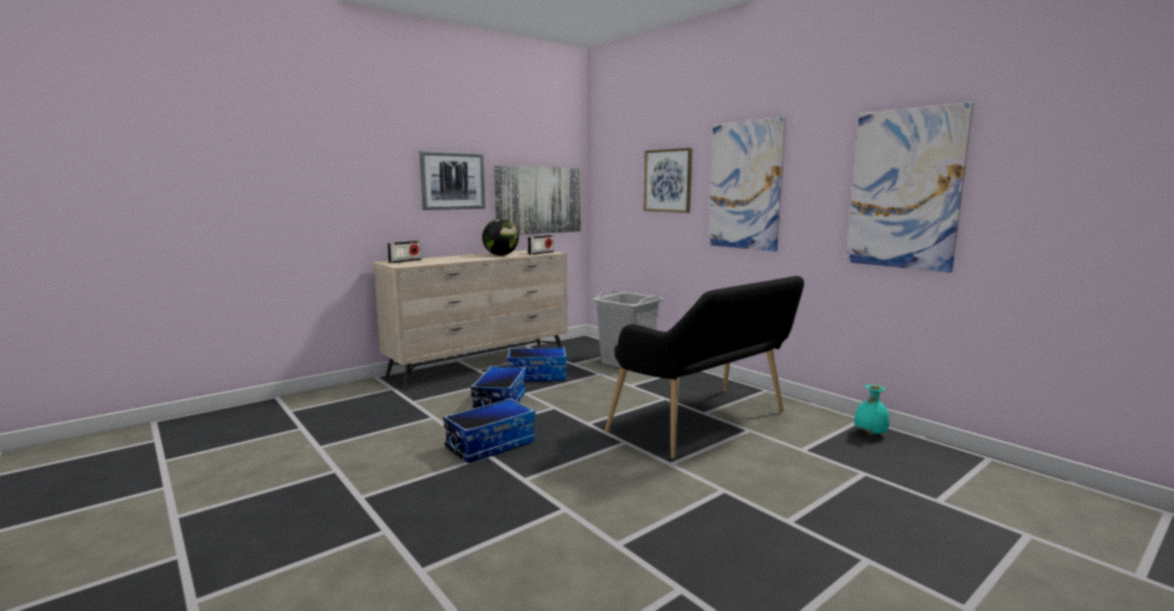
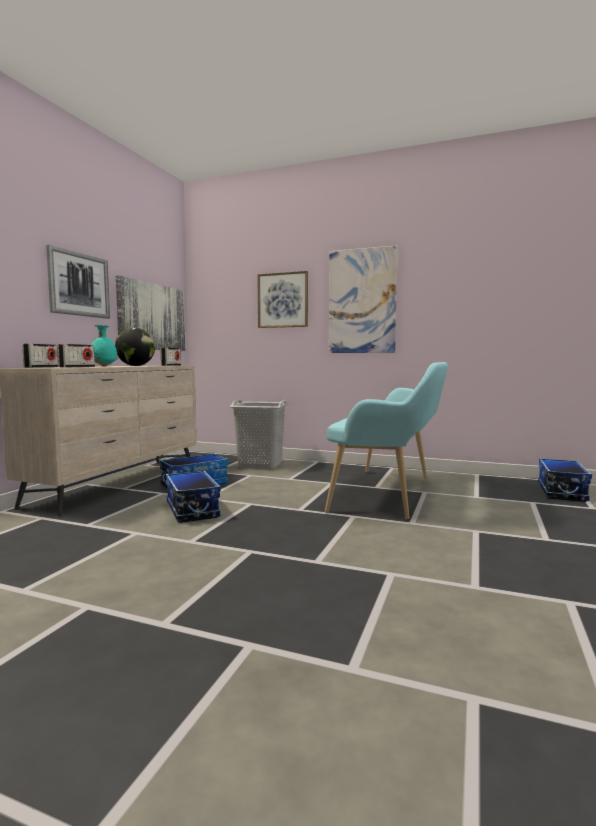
camera: 30 degrees left, 5 degrees down
storage box [443,398,535,463] -> storage box moved to [538,458,592,502]
black bench [605,276,804,459] -> turquoise bench [325,362,448,520]
picture [846,102,973,273] -> none
turquoise vase [854,385,889,436] -> turquoise vase moved to [92,325,118,366]
none -> radio [58,344,95,368]

